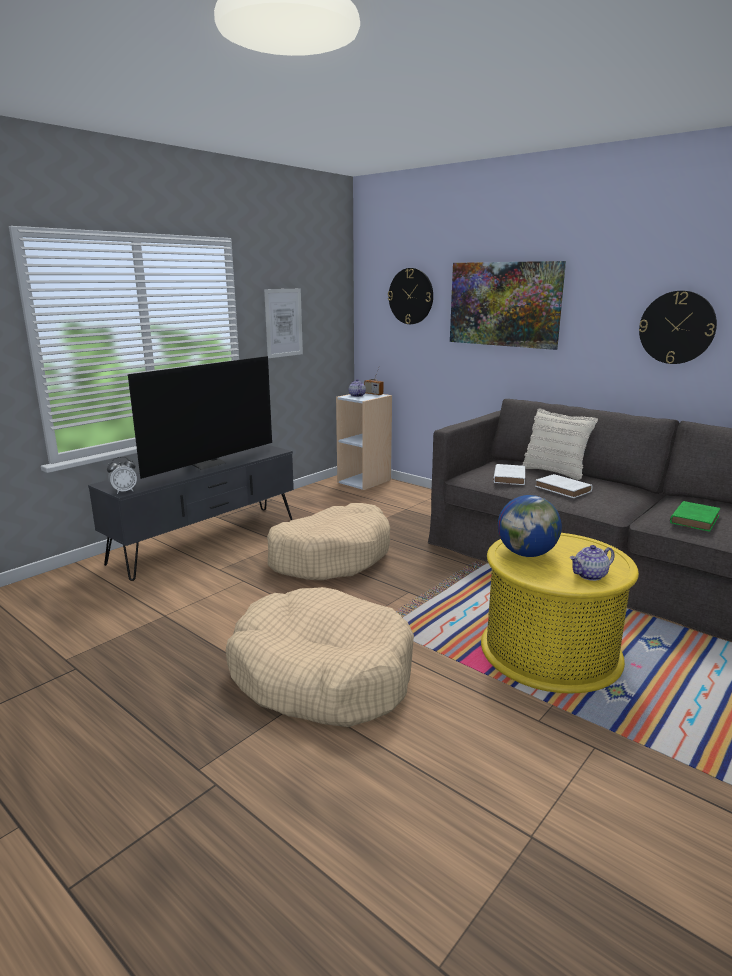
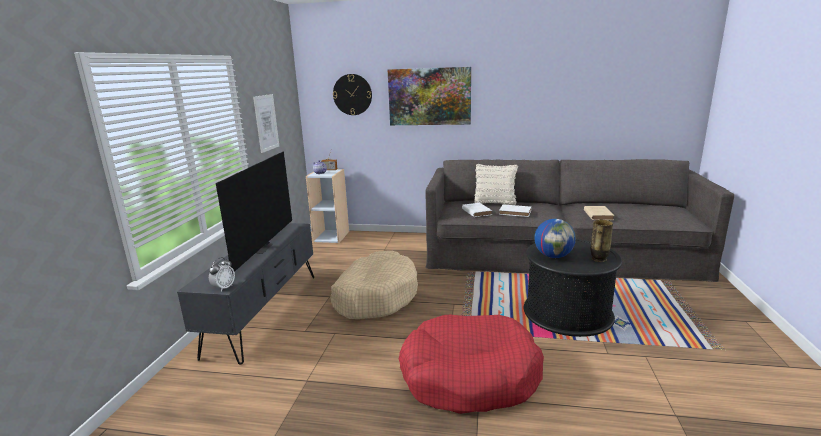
camera: 30 degrees left, 0 degrees up
beige dog bed [226,587,414,727] -> red dog bed [399,314,544,414]
yellow coffee table [481,533,639,693] -> black coffee table [524,239,622,337]
teapot [570,545,615,581] -> vase [591,220,613,262]
wall clock [639,291,717,364] -> none
green book [670,501,721,531] -> beige book [584,206,614,220]

